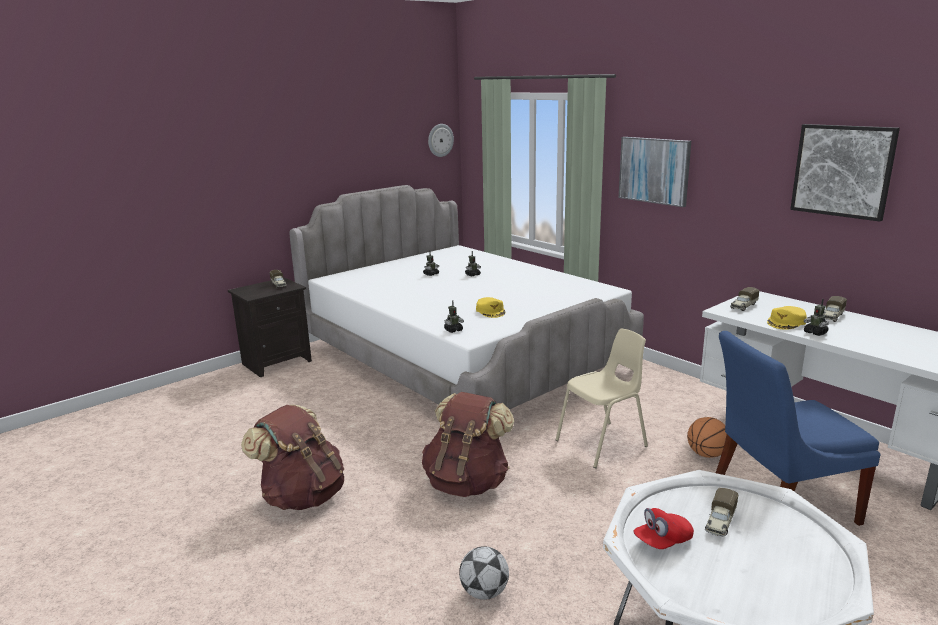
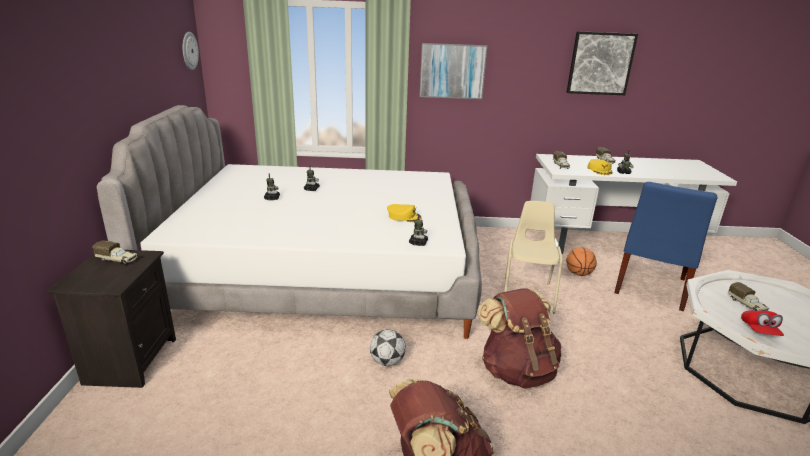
camera: 50 degrees left, 5 degrees up
football [459,546,509,600] -> football moved to [370,329,406,366]

